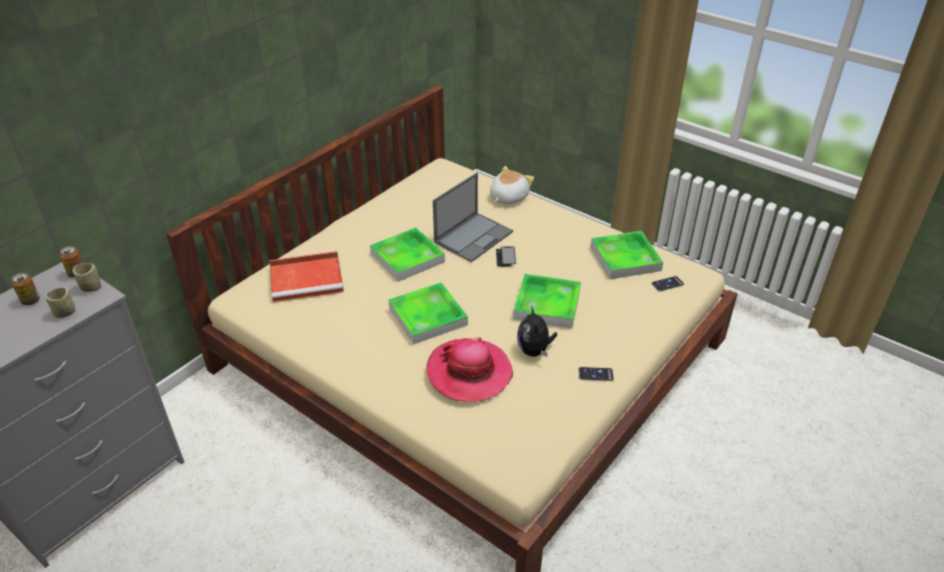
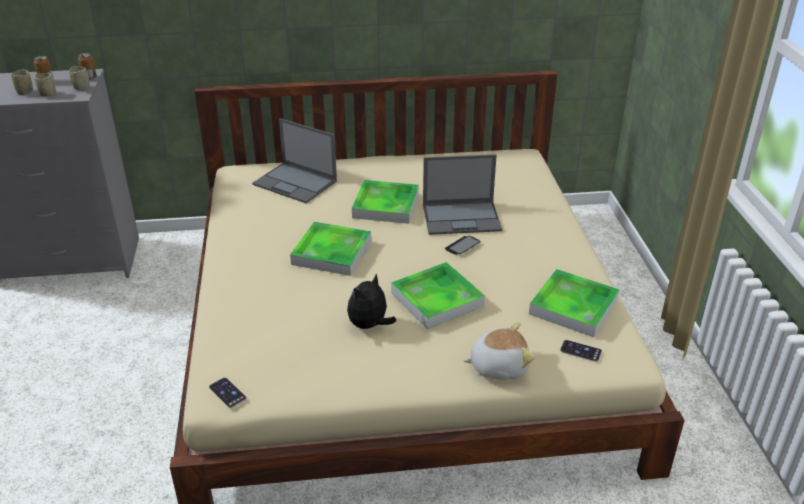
camera: 45 degrees right, 5 degrees down
red tray [270,251,344,302] -> laptop [252,118,337,204]
hat [426,337,513,402] -> none
plush toy [490,166,534,204] -> plush toy moved to [463,322,535,380]
phone [579,367,614,381] -> phone moved to [209,378,247,408]
none -> cup [11,69,33,95]

